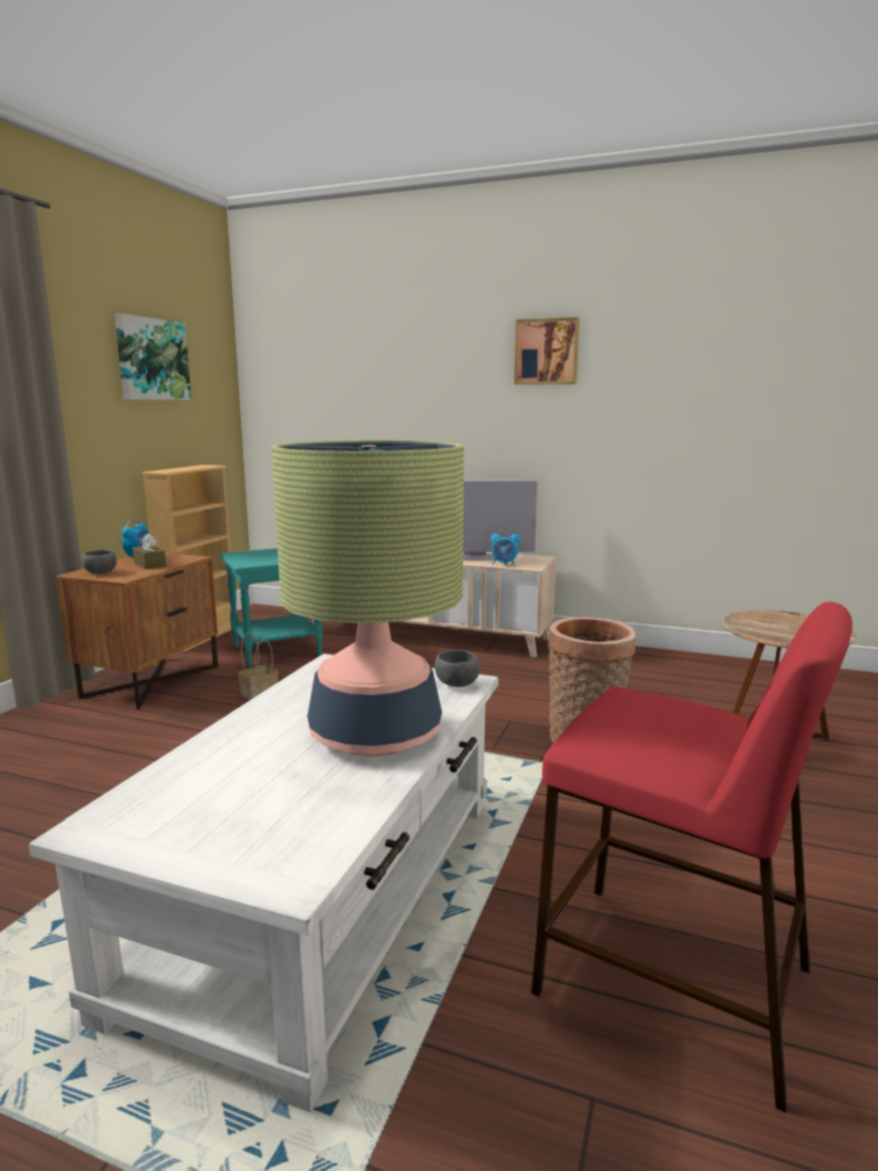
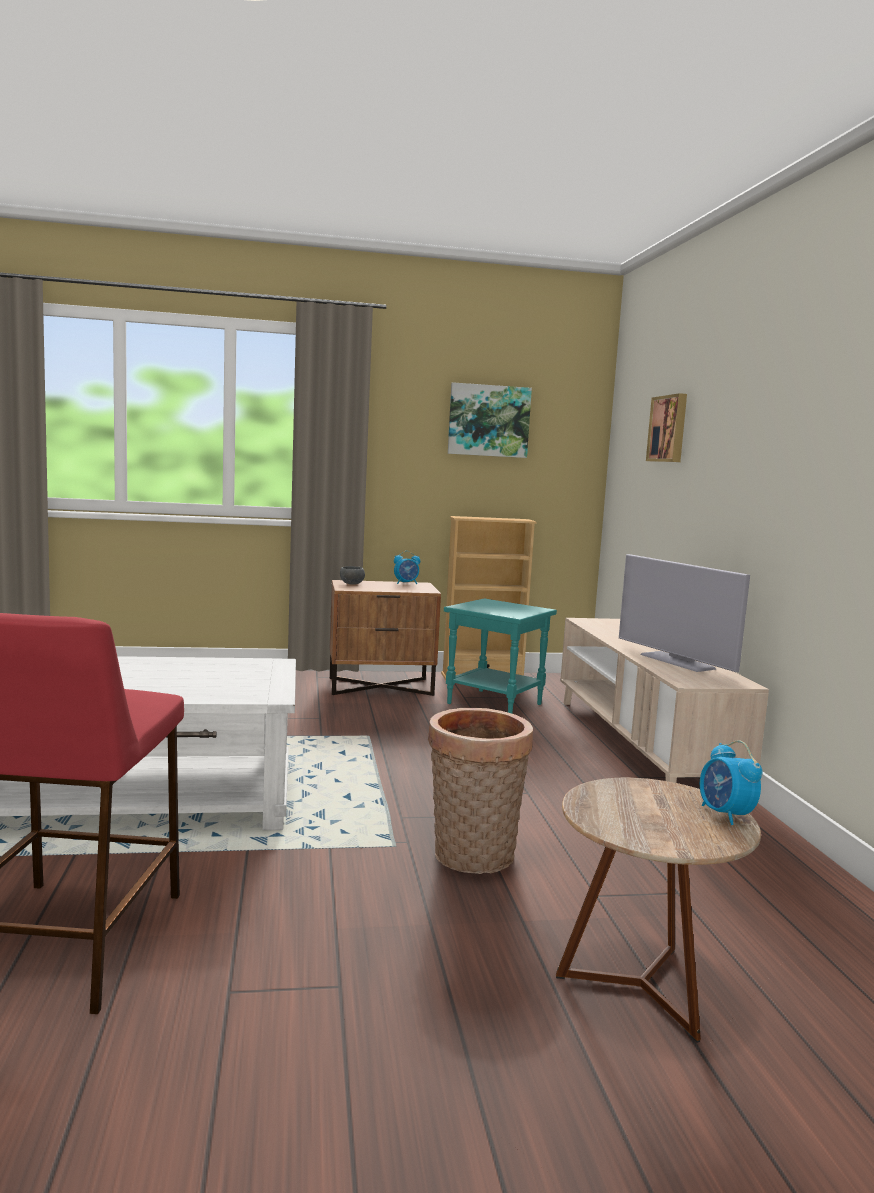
camera: 60 degrees right, 5 degrees down
brown tissue box [133,533,166,569] -> none
basket [238,632,278,700] -> none
table lamp [272,440,464,757] -> none
grey bowl [435,650,480,687] -> none
alarm clock [491,529,520,565] -> alarm clock moved to [700,740,763,825]
picture [514,317,580,385] -> picture moved to [646,393,687,462]

